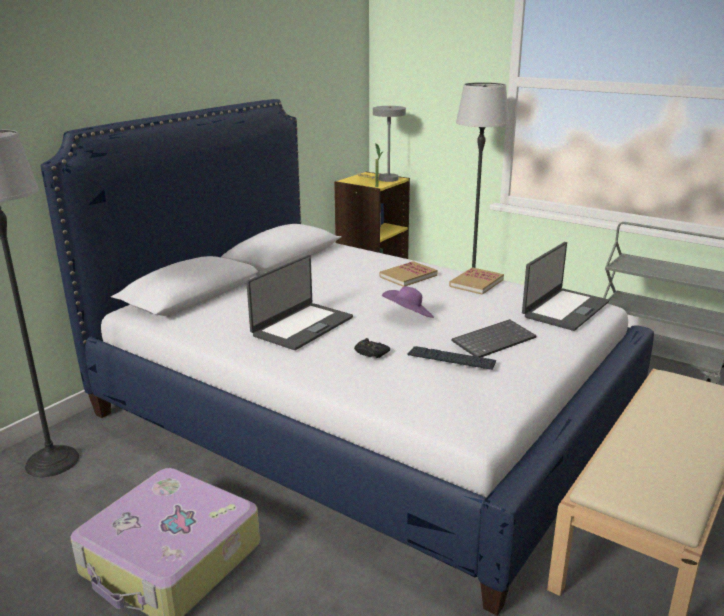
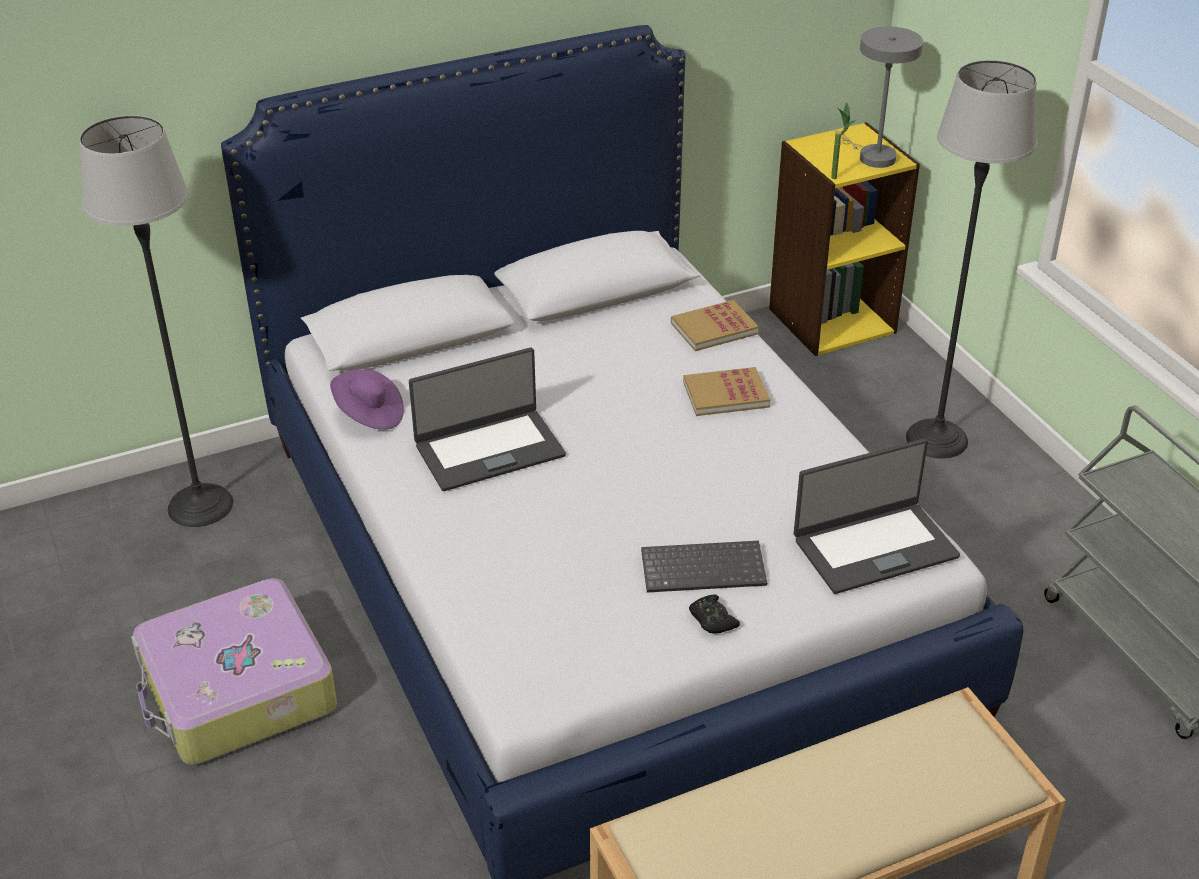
camera: 30 degrees right, 15 degrees up
black game controller [354,338,390,358] -> black game controller moved to [689,594,740,634]
purple hat [382,286,434,318] -> purple hat moved to [330,369,404,429]
keyboard [408,346,496,370] -> none
book [449,267,504,295] -> book moved to [671,300,759,351]

